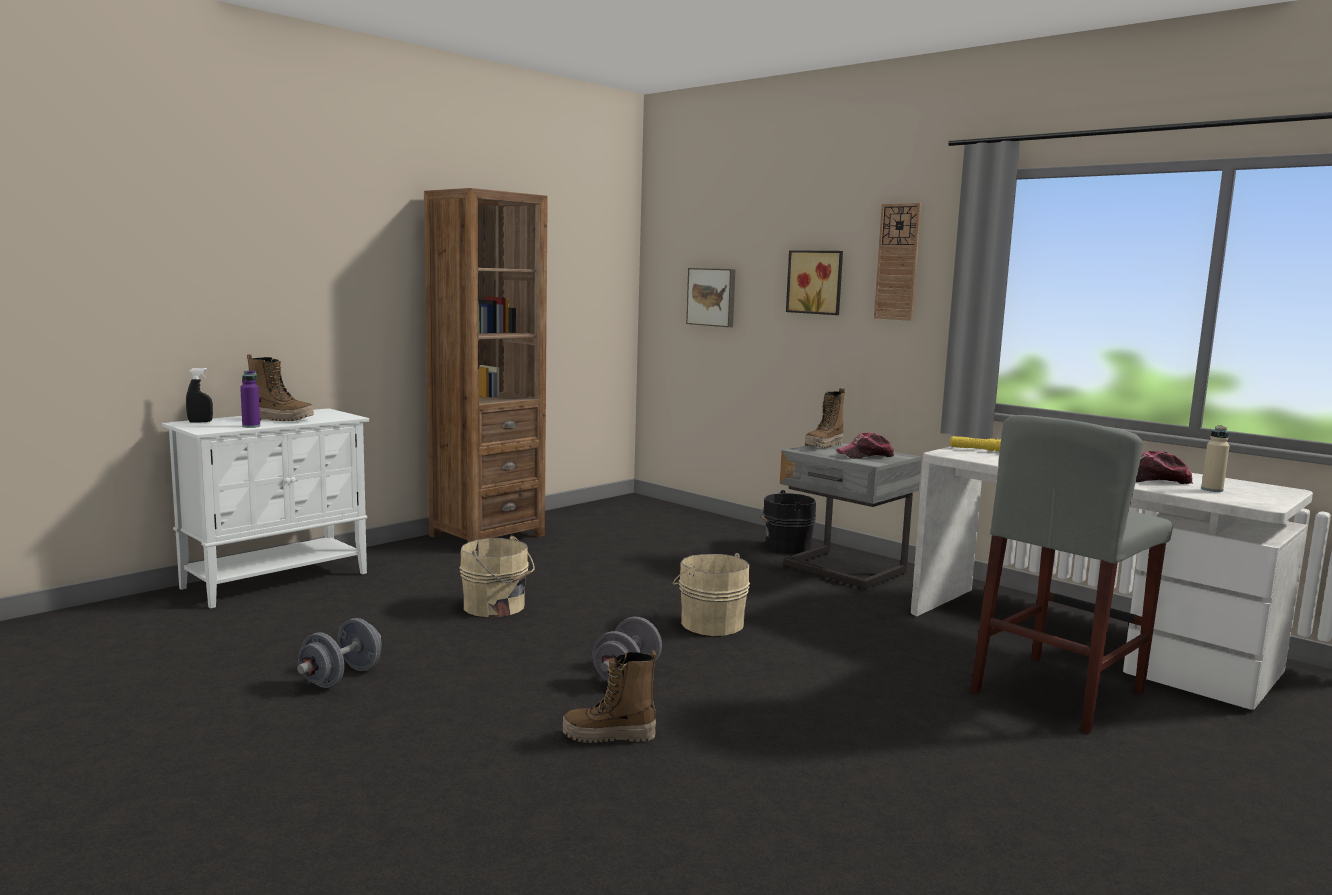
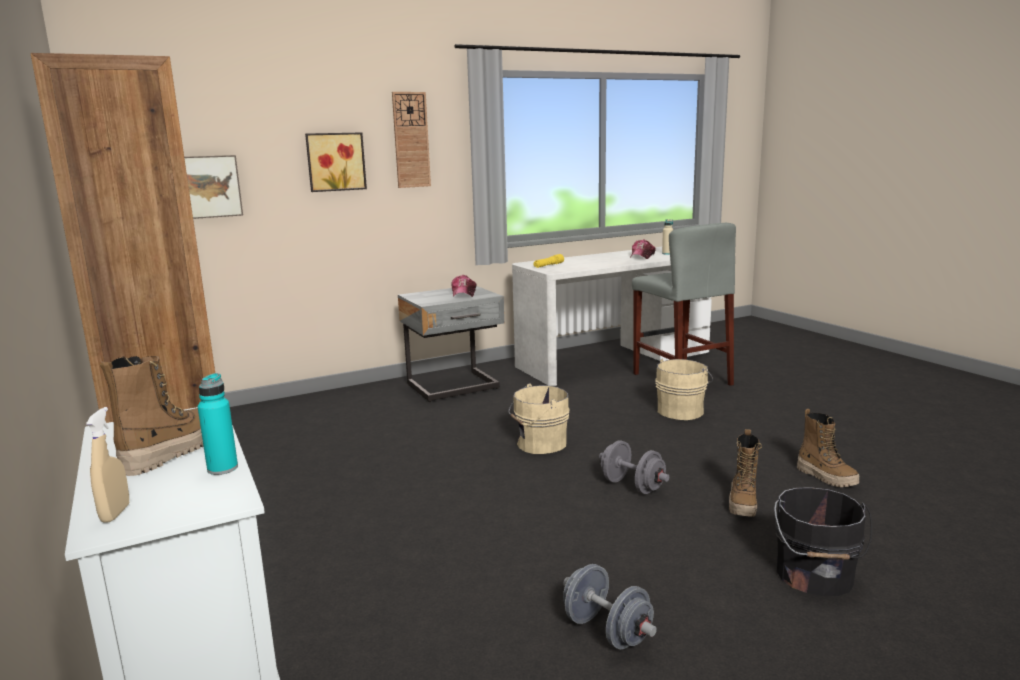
camera: 70 degrees left, 5 degrees up
black spray bottle [186,368,213,423] -> beige spray bottle [86,407,129,523]
purple bottle [240,371,260,428] -> turquoise bottle [198,373,238,475]
beige bucket [459,536,535,617] -> beige bucket moved to [655,359,713,420]
black bucket [759,490,816,554] -> black bucket moved to [774,487,872,596]
boot [805,388,845,448] -> boot moved to [797,409,859,487]

